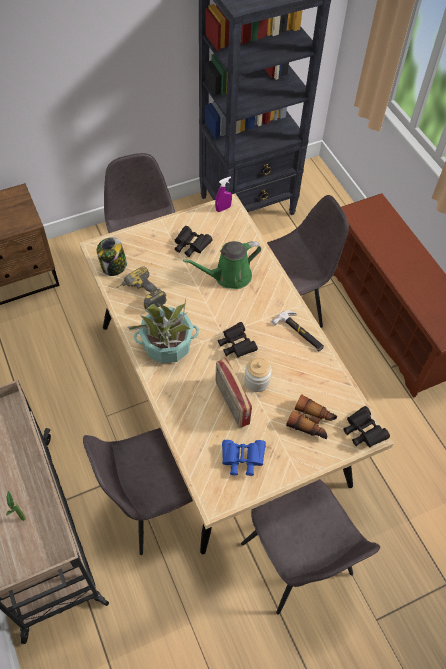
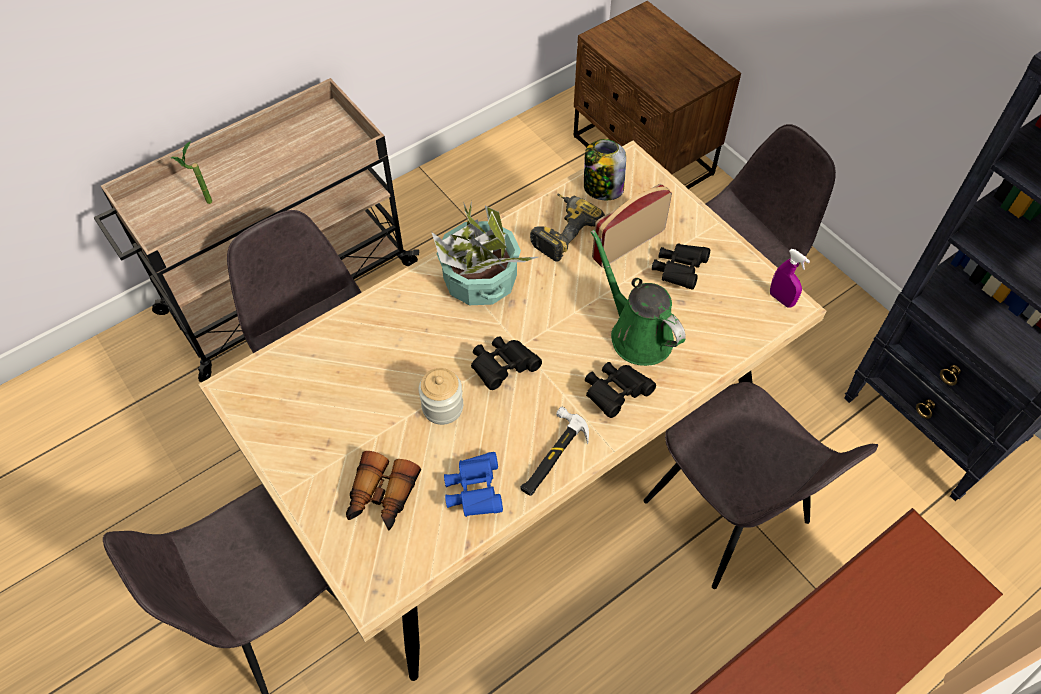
camera: 80 degrees right, 0 degrees up
radio [215,358,252,428] -> radio moved to [592,184,672,268]
blue binoculars [222,440,266,476] -> blue binoculars moved to [444,452,503,517]
black binoculars [343,406,390,447] -> black binoculars moved to [585,362,656,418]

